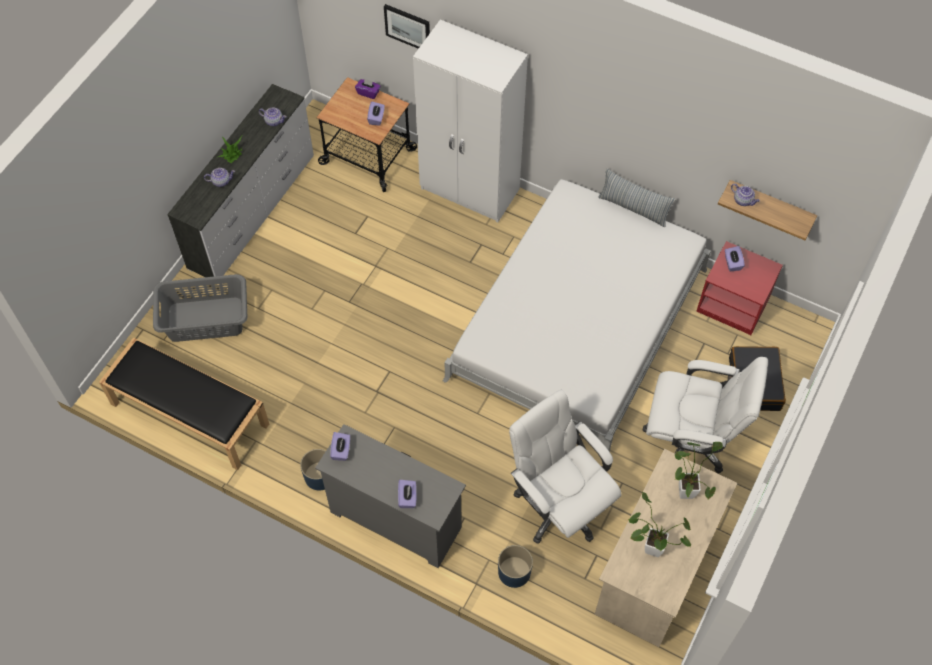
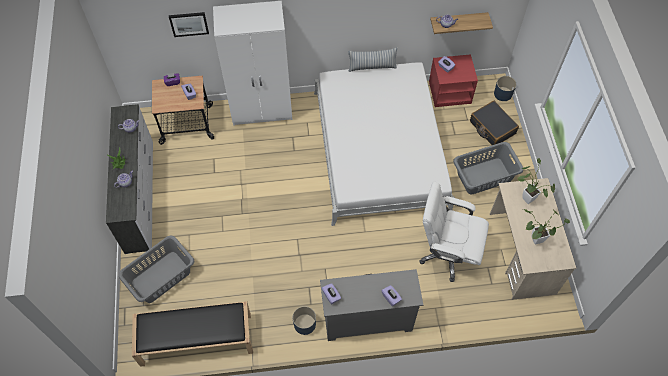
camera: 35 degrees left, 0 degrees up
blue planter [498,545,533,588] -> blue planter moved to [494,76,516,101]
white office chair [643,357,768,473] -> grey laundry basket [453,142,523,195]

